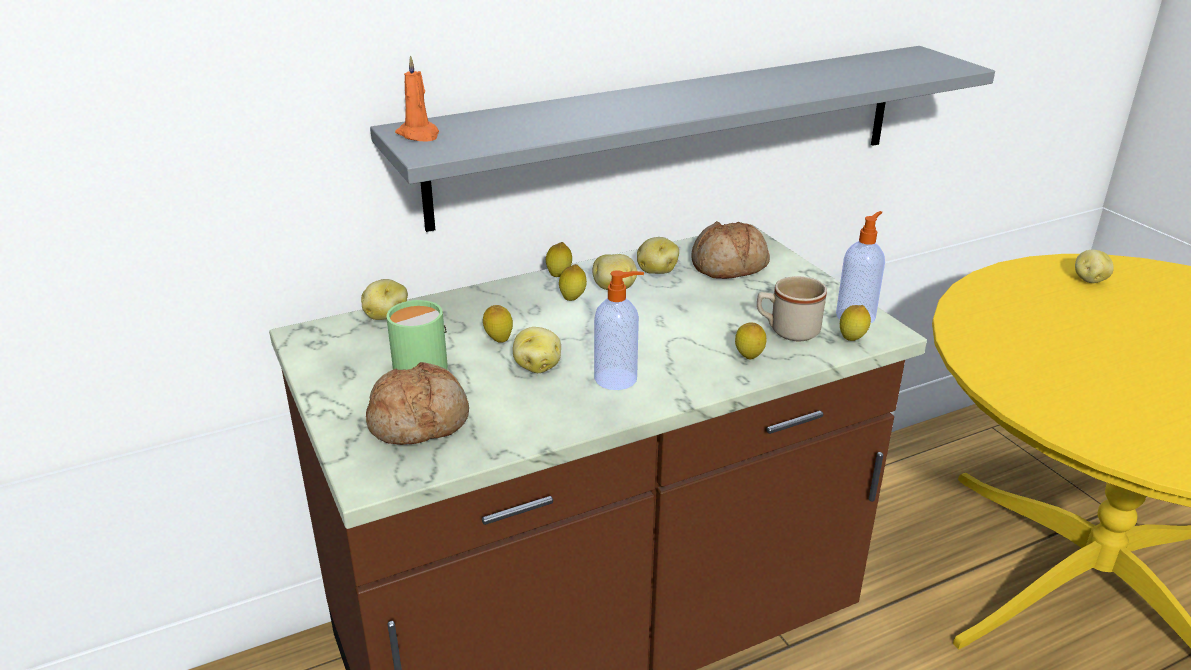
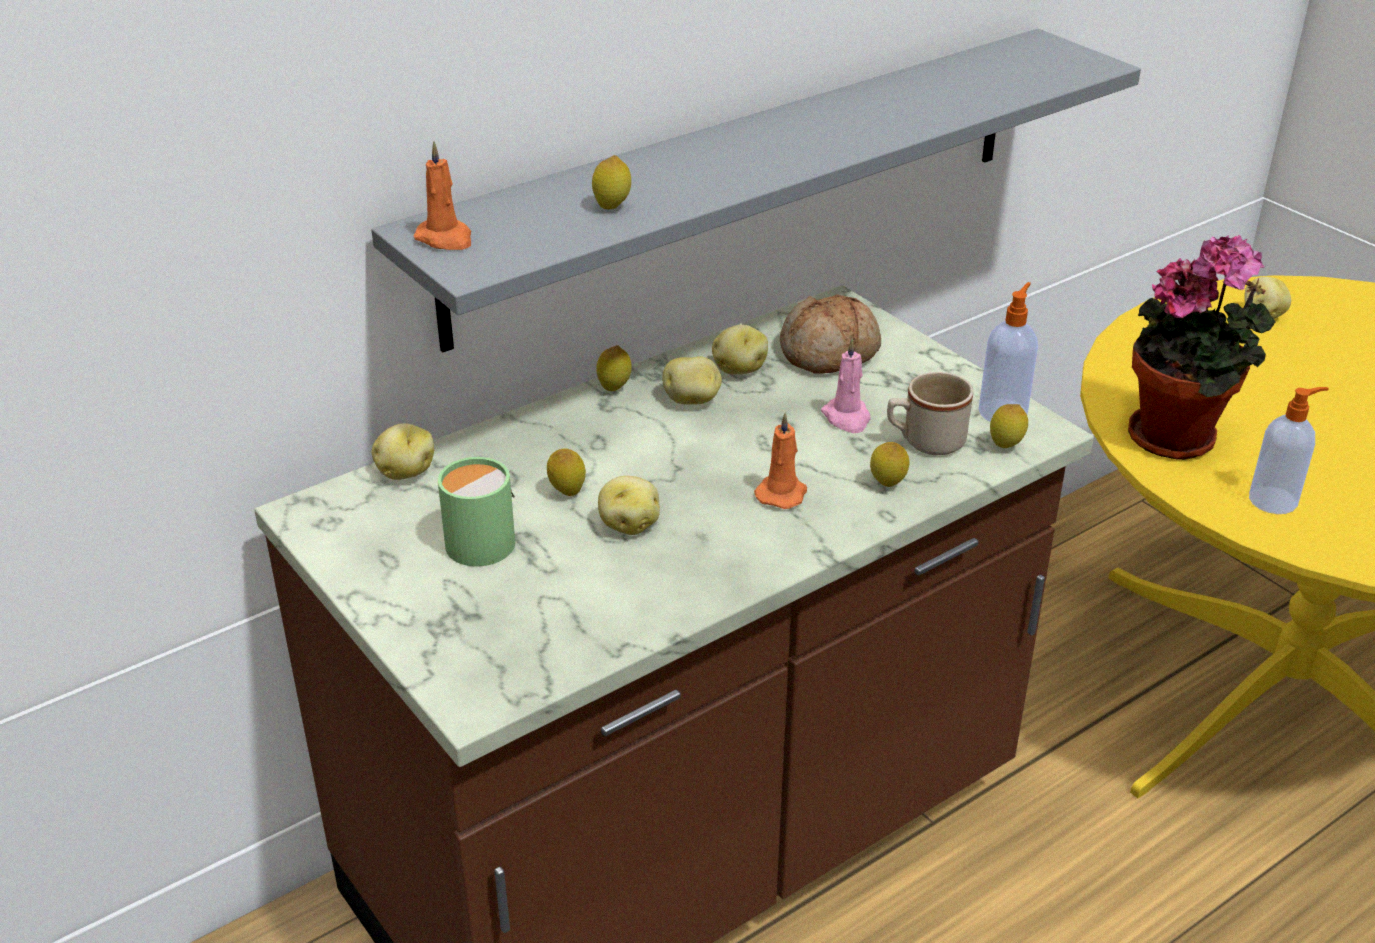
camera: 10 degrees left, 5 degrees up
bread [366,362,469,445] -> none
lemon [559,264,587,301] -> lemon moved to [592,155,631,209]
soap dispenser [594,270,644,390] -> soap dispenser moved to [1249,387,1329,514]
none -> orange candle [754,412,807,509]
none -> pink candle [821,338,871,433]
none -> potted plant [1128,235,1276,460]

